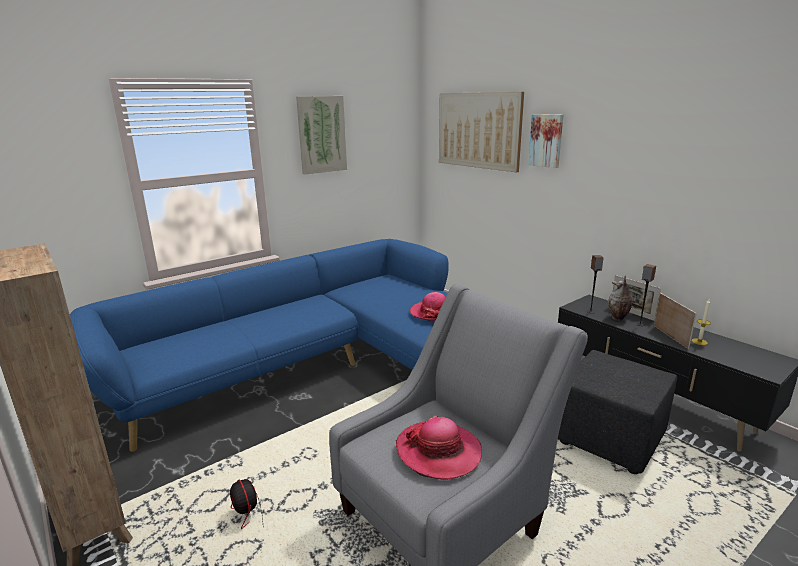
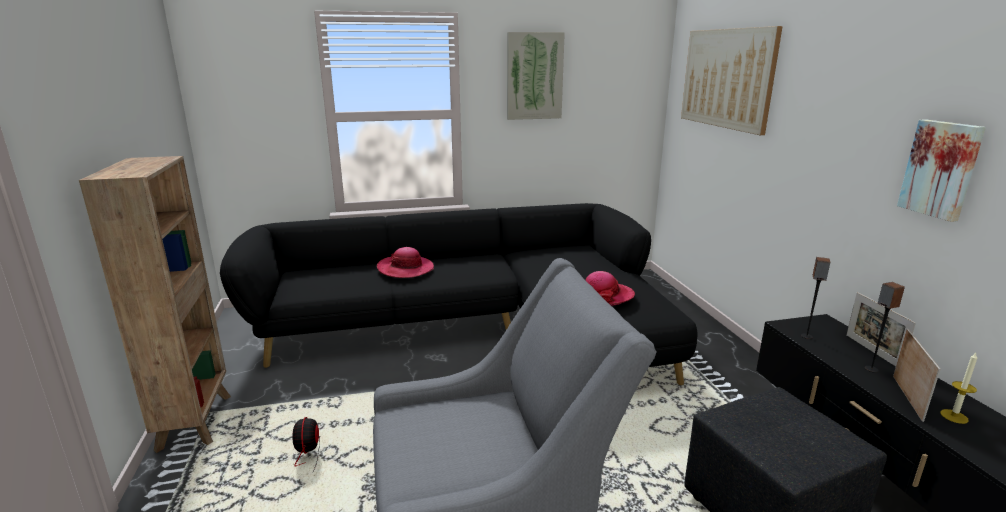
camera: 25 degrees right, 0 degrees up
blue sofa [70,239,449,452] -> black sofa [220,203,697,385]
hat [396,416,482,480] -> hat moved to [377,247,434,278]
picture [528,114,564,168] -> picture moved to [897,119,986,222]
vase [608,276,633,321] -> none

